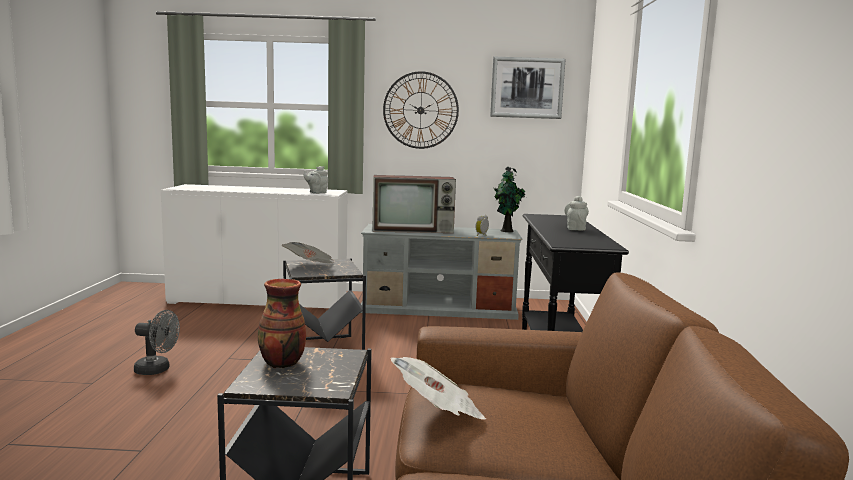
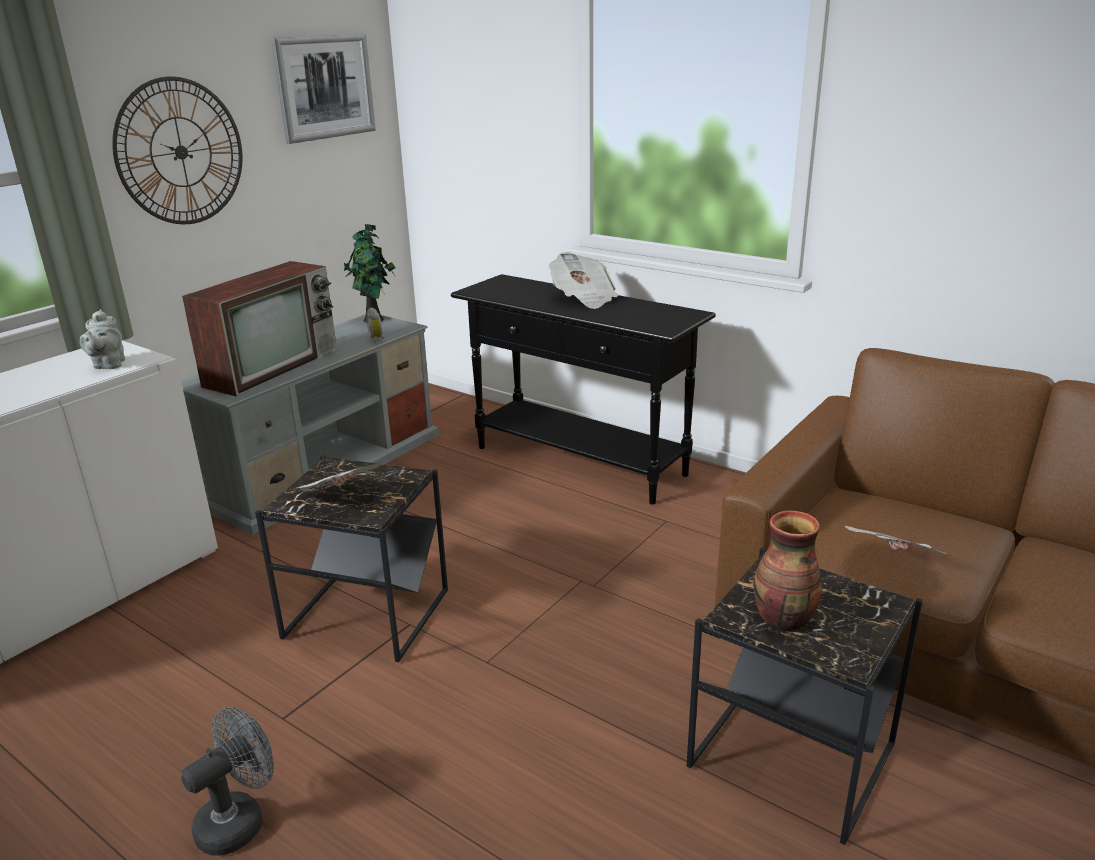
camera: 55 degrees left, 15 degrees up
grey teapot [565,196,589,231] -> newspaper [549,252,618,309]

